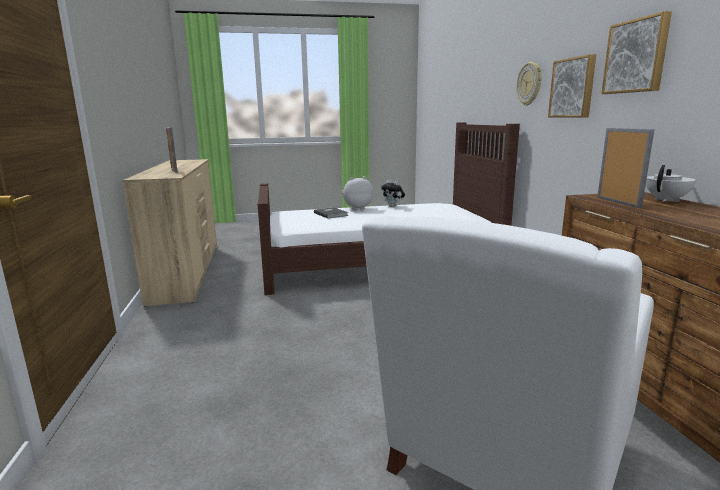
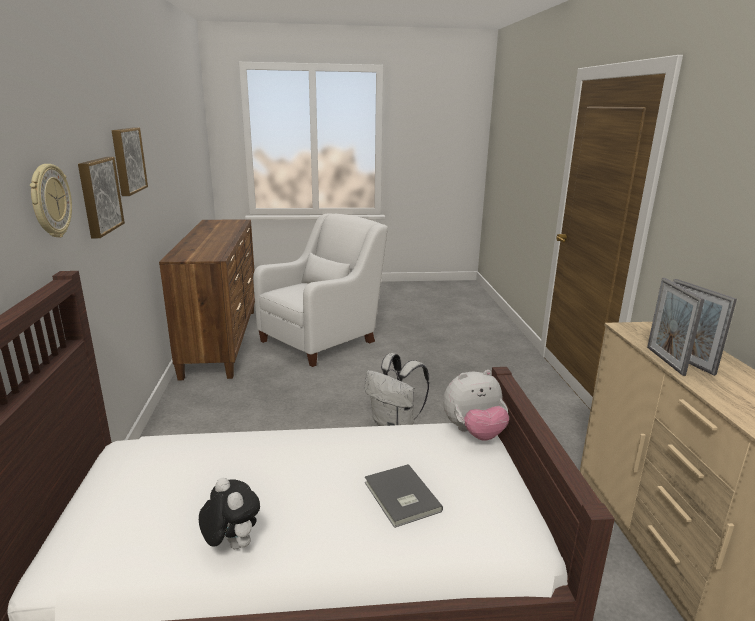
camera: 175 degrees left, 5 degrees up
plush toy [342,176,373,210] -> plush toy moved to [443,370,509,440]
picture frame [597,128,655,208] -> picture frame moved to [647,278,705,376]
white teapot [646,165,696,202] -> none
none -> white backpack [365,353,429,426]

